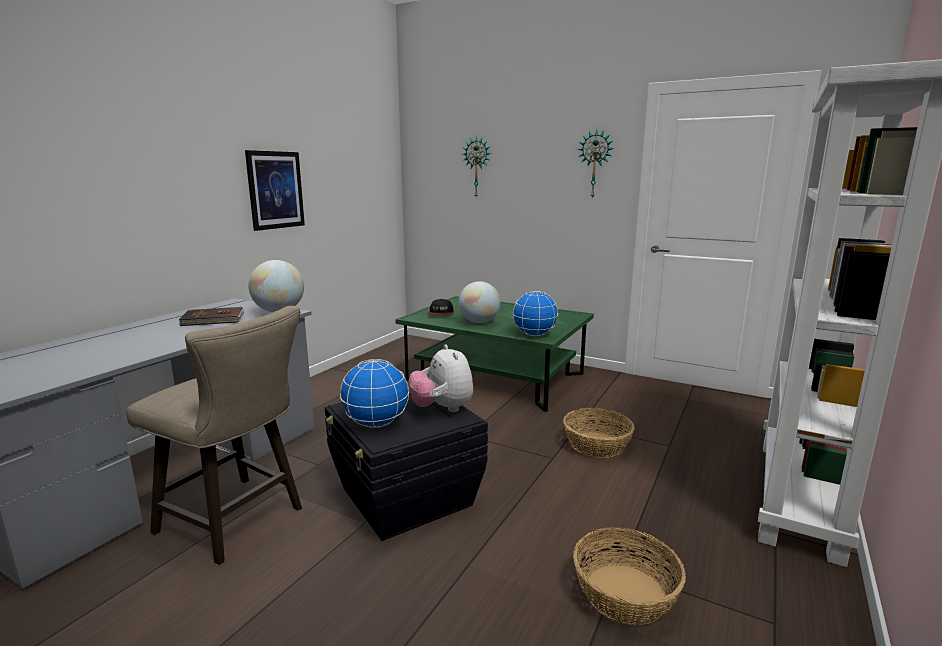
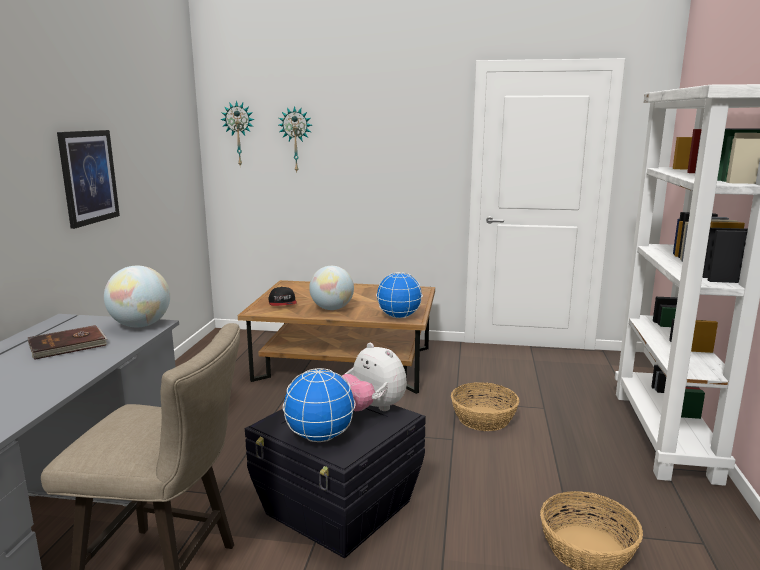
camera: 20 degrees left, 0 degrees up
green coffee table [395,296,594,412] -> brown coffee table [238,280,435,394]
wall clock [577,130,614,199] -> wall clock moved to [220,100,255,167]

